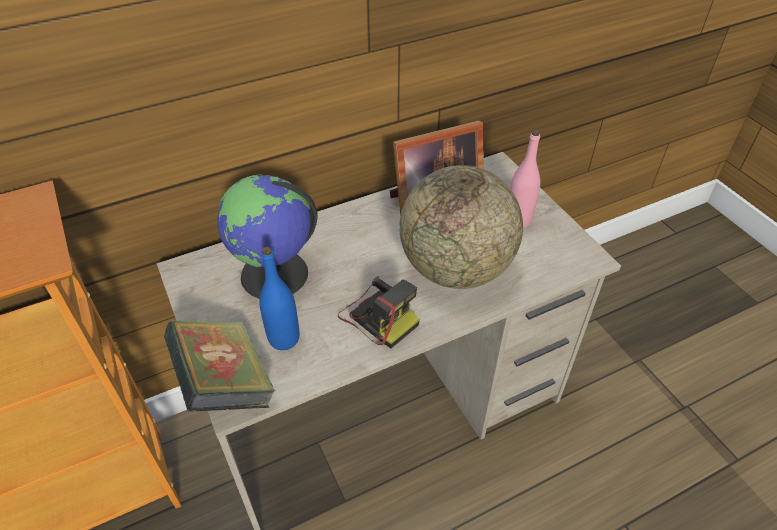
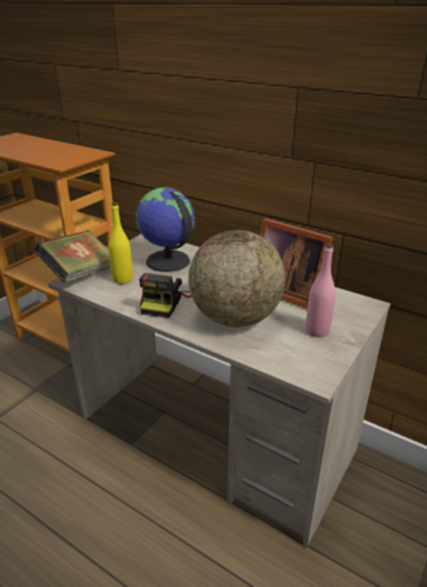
camera: 60 degrees right, 15 degrees down
blue bottle [259,247,299,350] -> yellow bottle [108,202,133,284]

